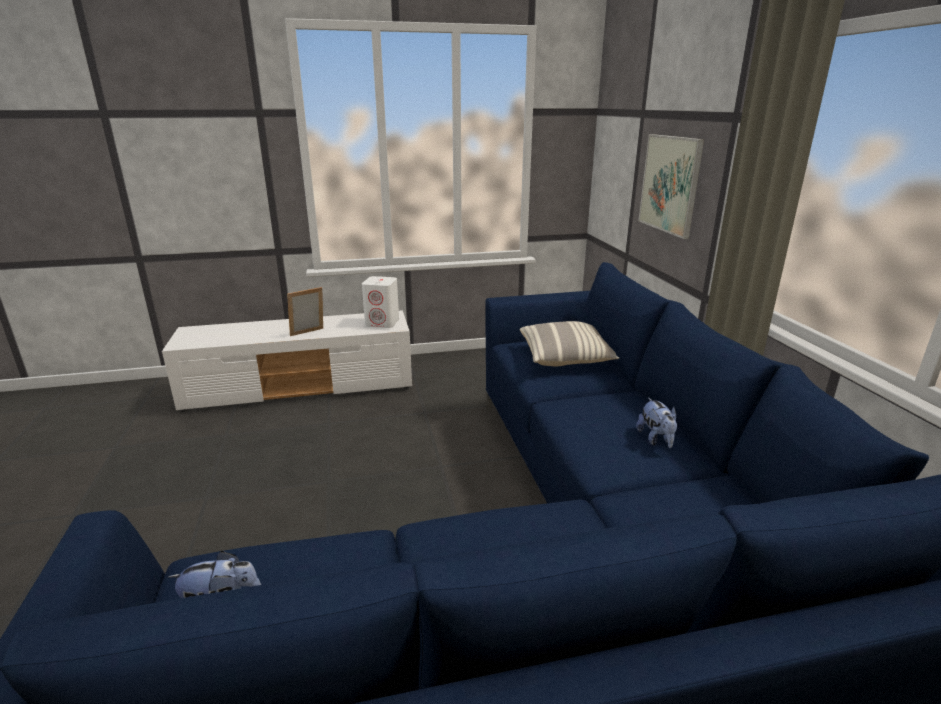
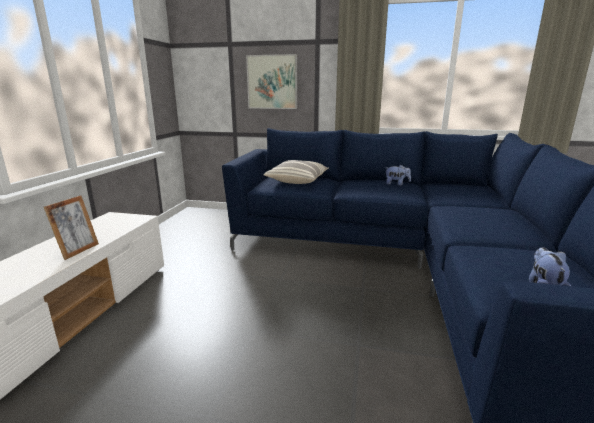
camera: 65 degrees left, 5 degrees down
picture frame [287,287,323,336] -> picture frame turned 150 degrees counterclockwise [44,195,99,260]
white speaker [362,276,399,328] -> none

